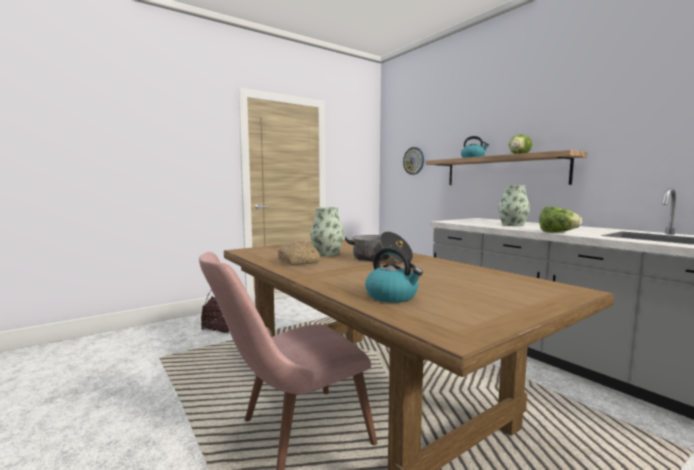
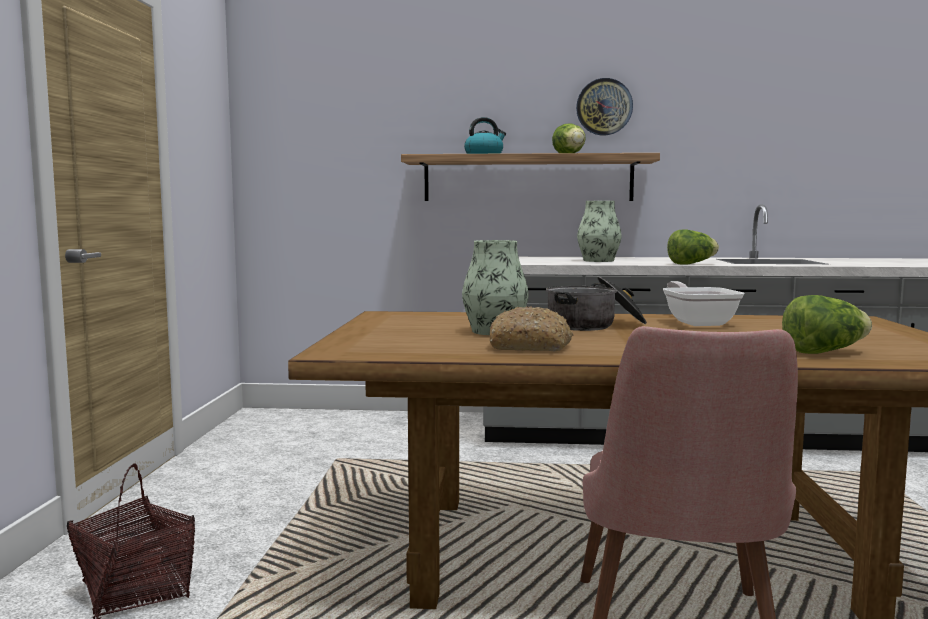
camera: 50 degrees left, 0 degrees up
kettle [365,247,423,303] -> lettuce [782,295,872,354]
wall clock [403,147,424,175] -> wall clock moved to [576,78,633,135]
none -> frying pan [663,281,744,326]

